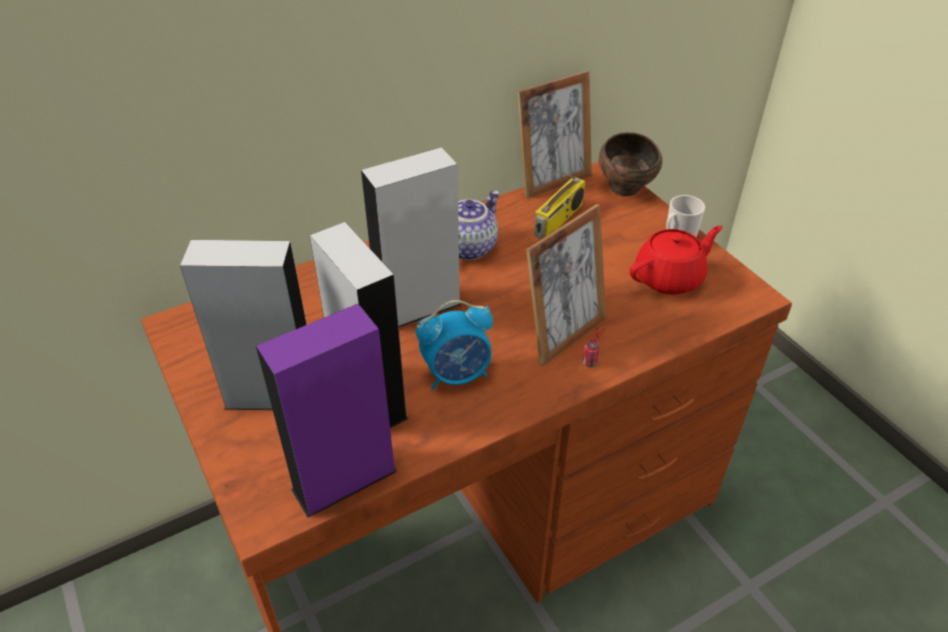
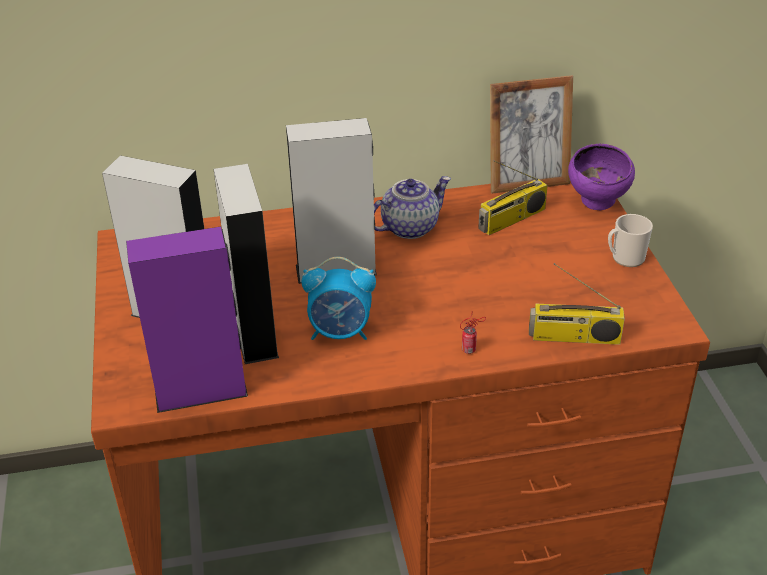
camera: 20 degrees right, 5 degrees down
picture frame [526,204,606,366] -> none
brown bowl [599,132,662,196] -> purple bowl [568,144,635,210]
red teapot [630,226,723,295] -> none
none -> radio [529,263,625,345]

